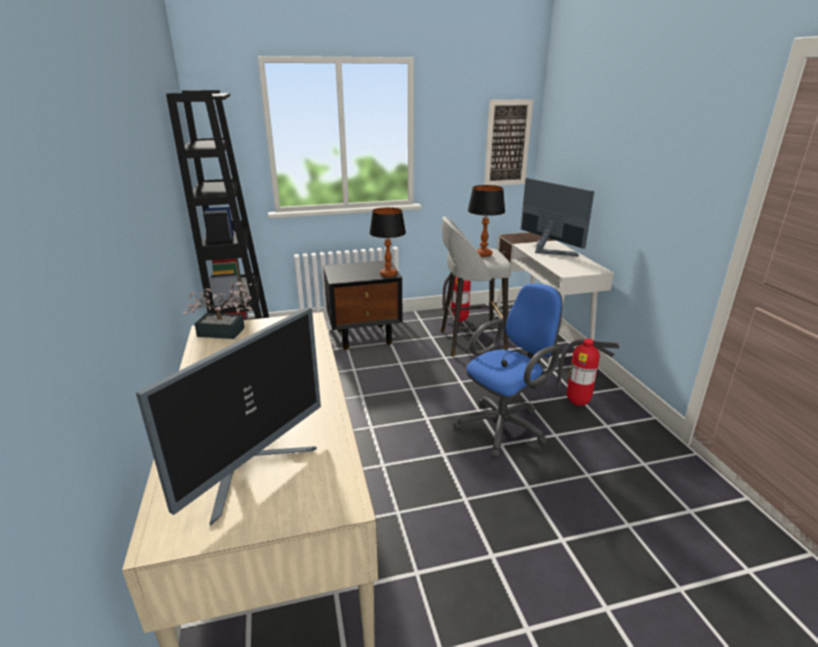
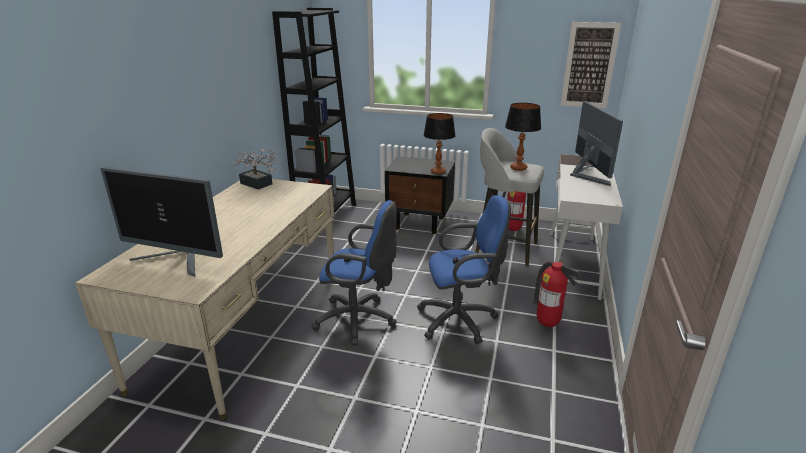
camera: 30 degrees right, 0 degrees up
monitor [136,307,321,526] -> monitor turned 45 degrees clockwise [100,167,223,277]
none -> blue office chair [311,200,397,345]

